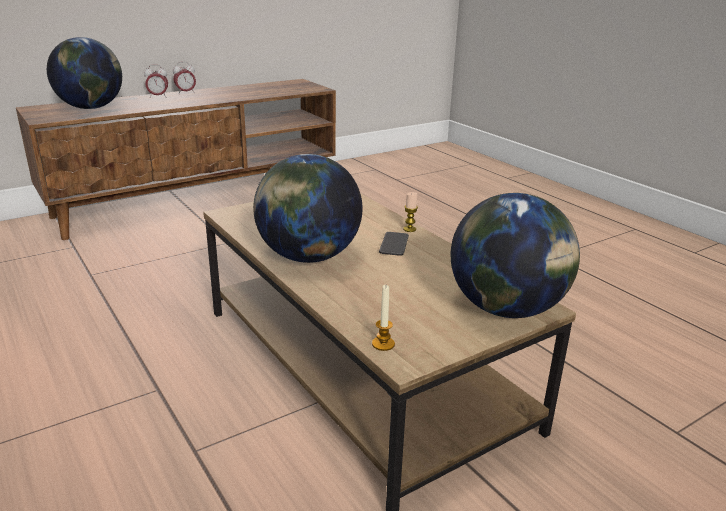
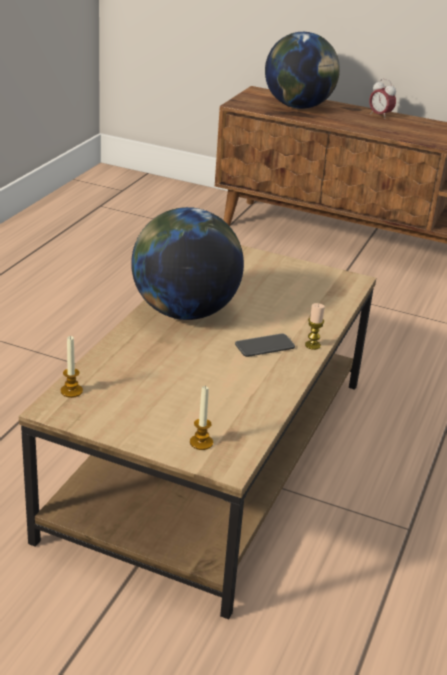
camera: 55 degrees right, 5 degrees up
alarm clock [173,62,196,93] -> none
globe [450,193,580,318] -> candle [190,385,213,450]

